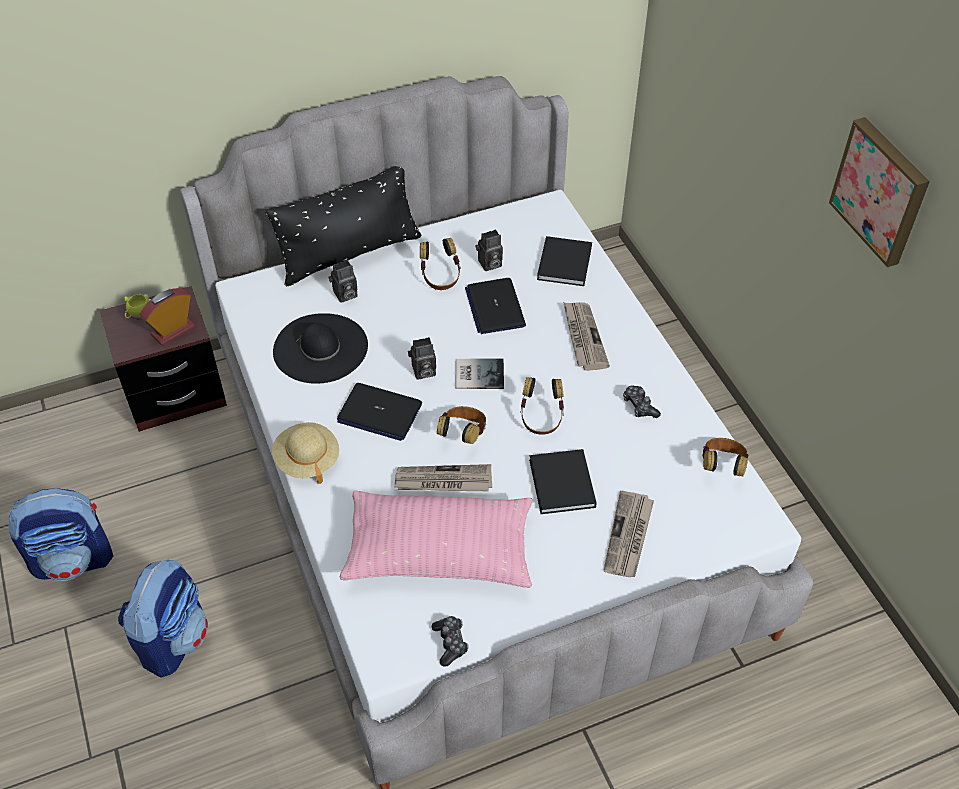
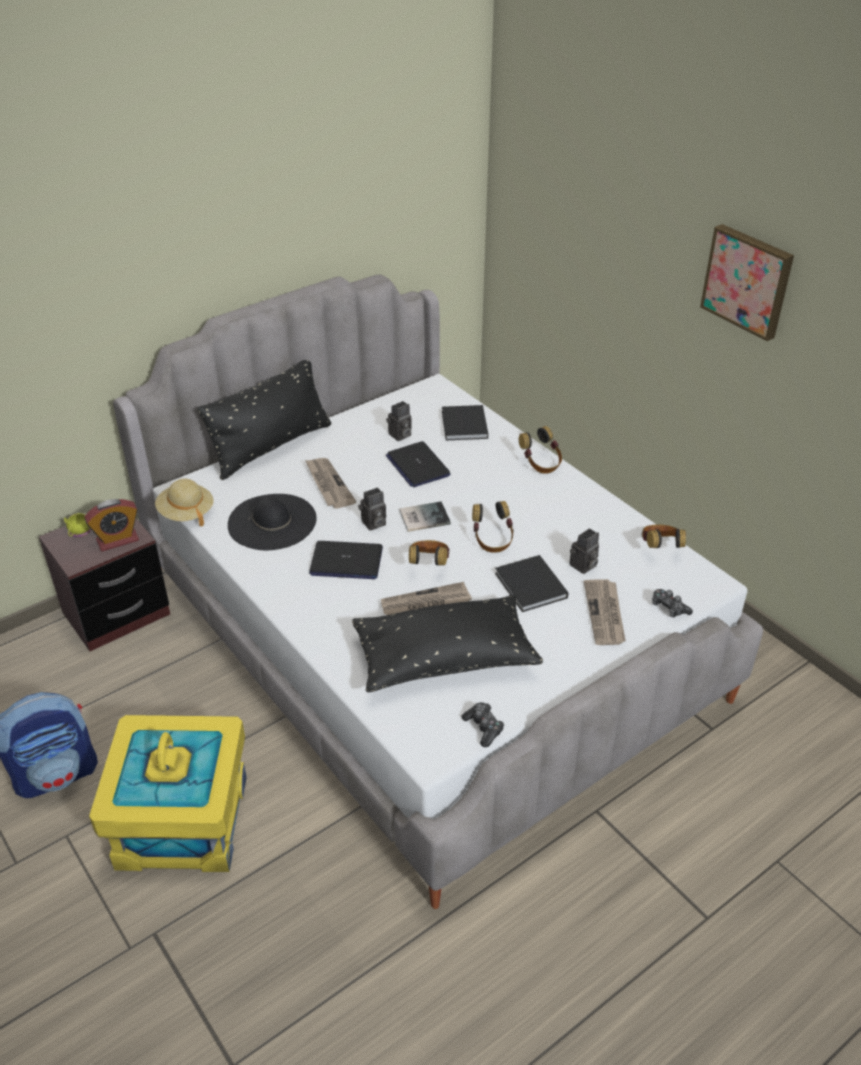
camera: 15 degrees left, 10 degrees down
backpack [118,559,208,678] -> yellow storage box [89,715,247,872]
alarm clock [140,288,195,346] -> alarm clock turned 150 degrees counterclockwise [85,499,139,551]
beige hat [272,422,339,484] -> beige hat moved to [155,478,214,526]
camera [328,260,358,303] -> camera moved to [570,528,599,574]
pink pillow [339,491,532,588] -> black pillow [352,594,543,693]
headphones [420,238,461,290] -> headphones moved to [519,426,562,474]
newspaper [563,302,610,371] -> newspaper moved to [305,458,356,508]
game controller [623,386,661,418] -> game controller moved to [652,589,693,618]

